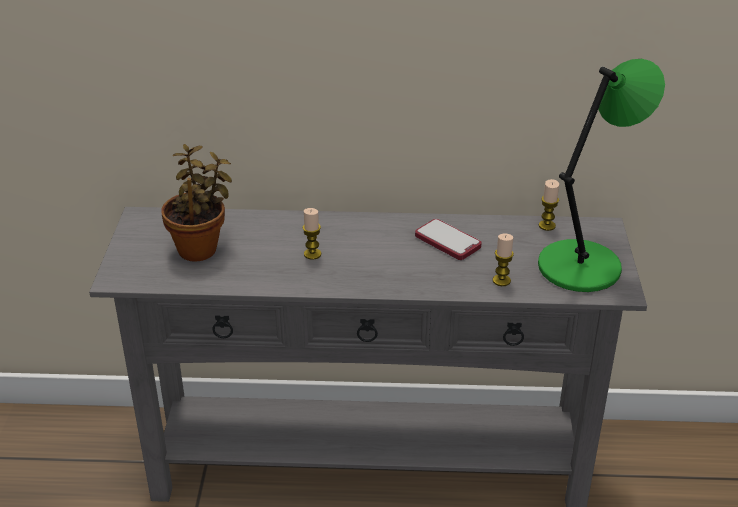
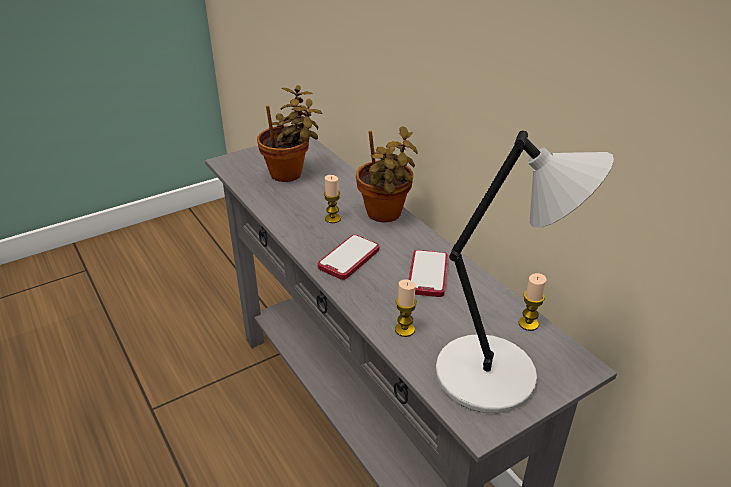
camera: 55 degrees right, 0 degrees up
green table lamp [538,59,665,292] -> grey table lamp [435,130,614,413]
none -> phone [318,235,379,280]
none -> potted plant [356,126,418,222]

